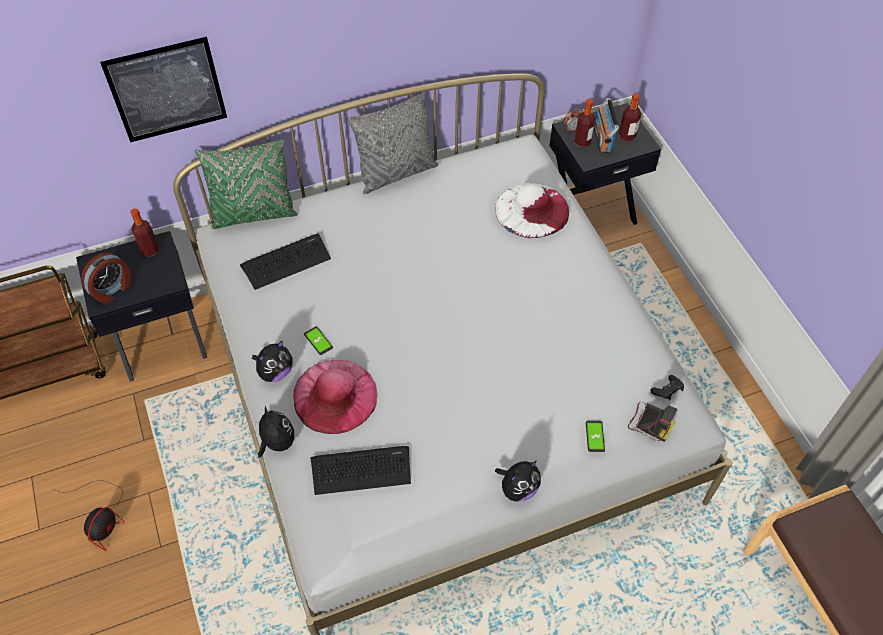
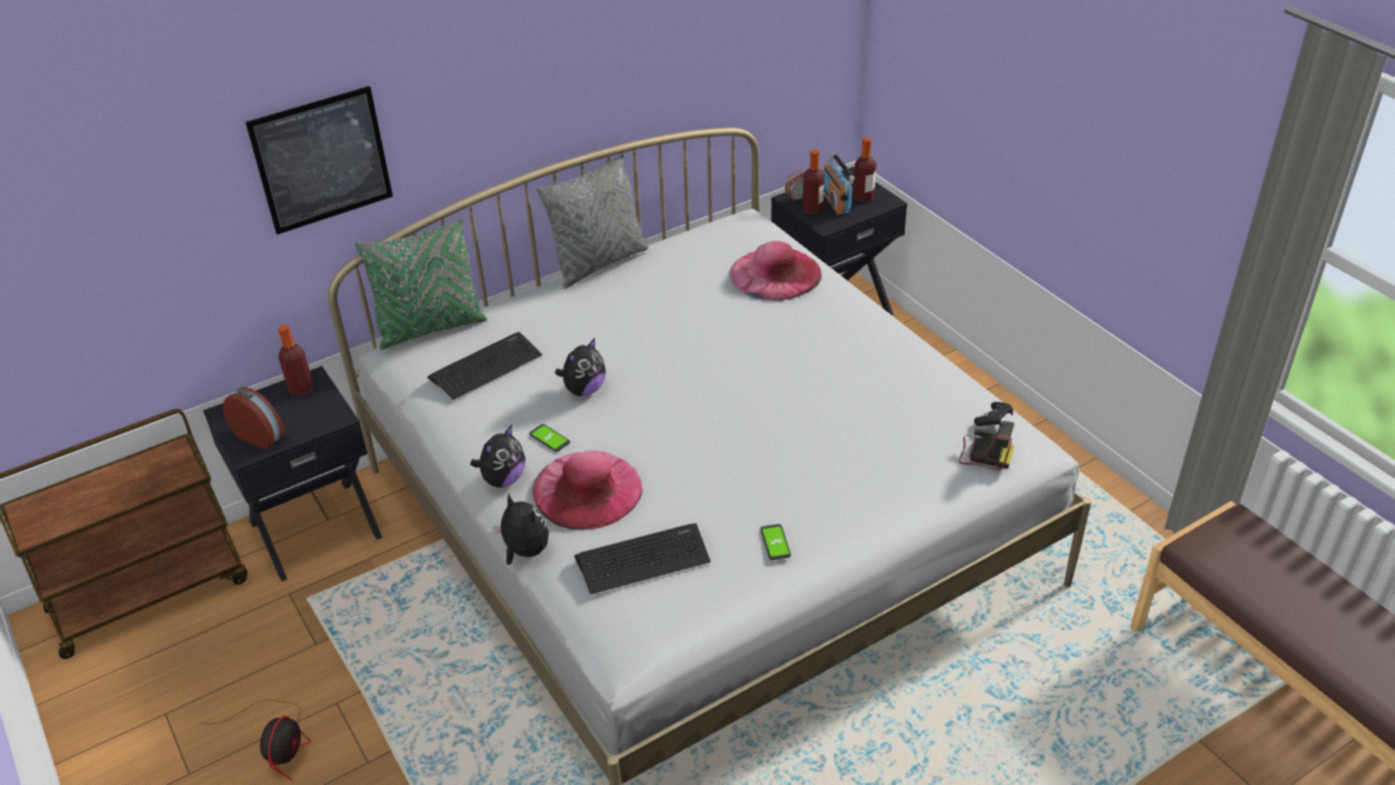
camera: 10 degrees left, 15 degrees down
alarm clock [81,252,131,303] -> alarm clock turned 90 degrees counterclockwise [223,387,285,449]
white hat [495,183,569,239] -> pink hat [730,241,822,301]
plush toy [495,461,541,502] -> plush toy moved to [555,338,606,396]
phone [586,421,605,452] -> phone moved to [760,524,791,560]

